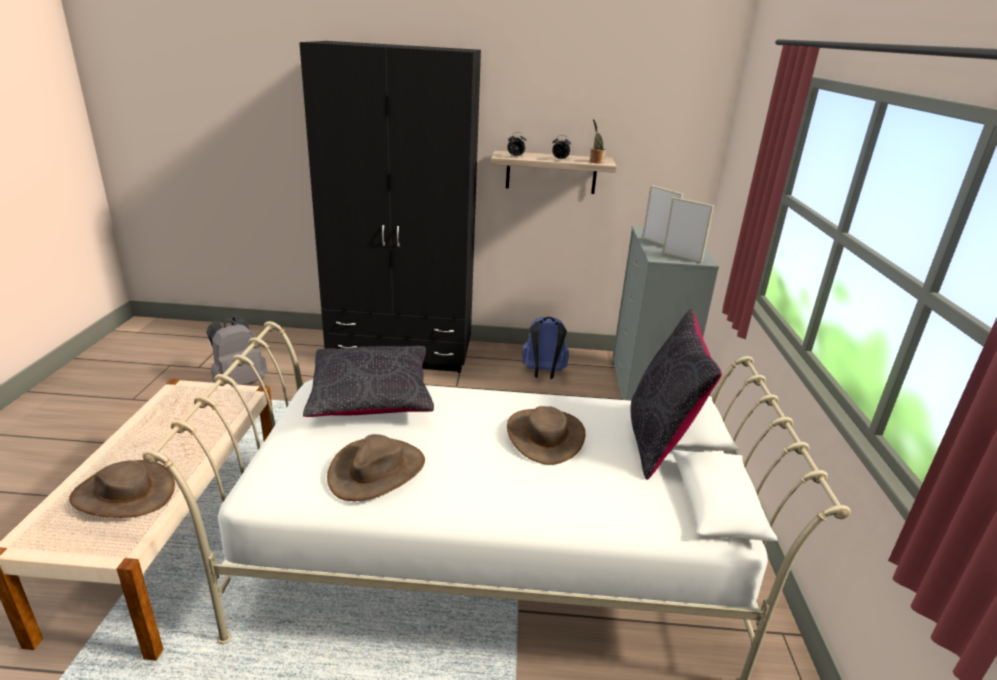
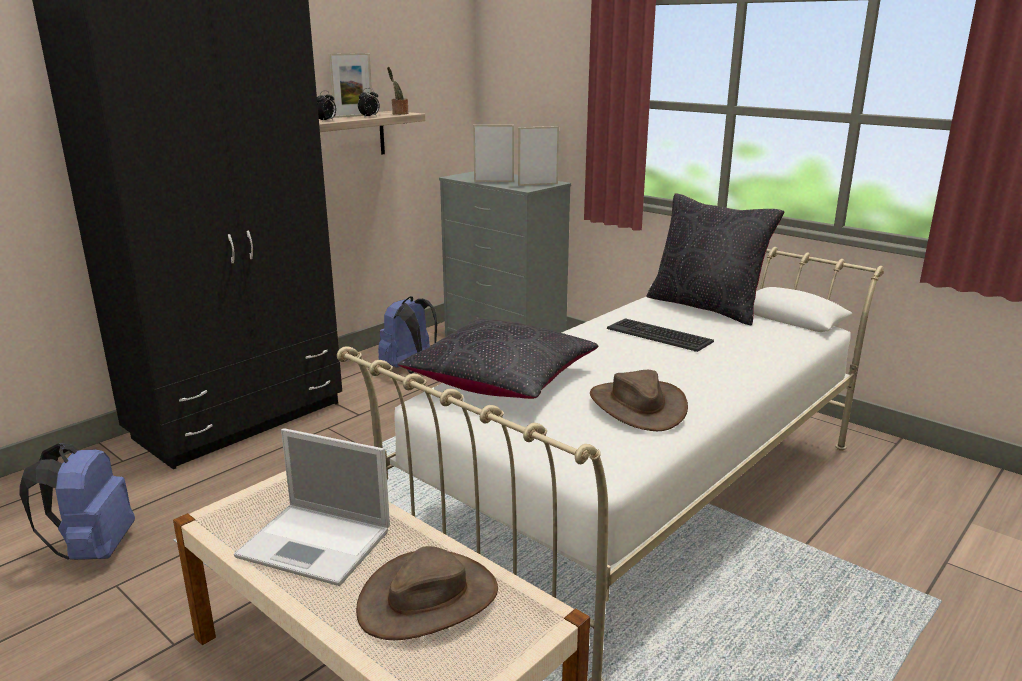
camera: 50 degrees left, 5 degrees down
grey backpack [206,317,267,385] -> blue backpack [19,443,135,560]
brown hat [507,406,585,465] -> keyboard [607,318,714,352]
none -> laptop [234,428,390,586]
none -> picture frame [328,53,372,118]

